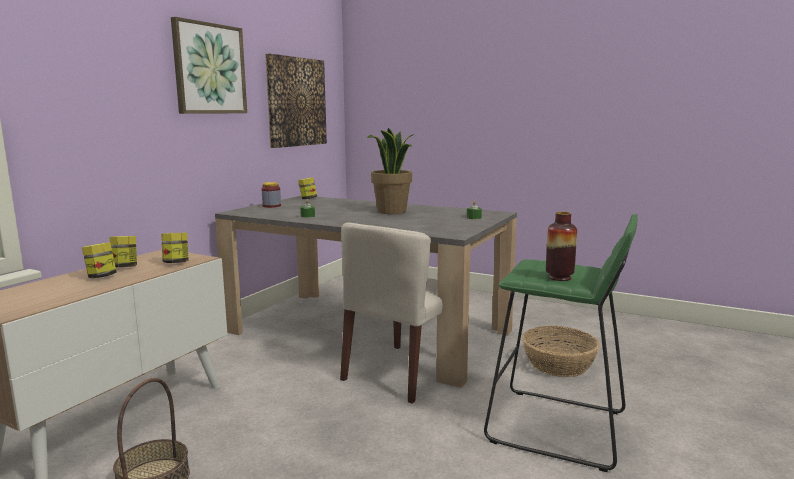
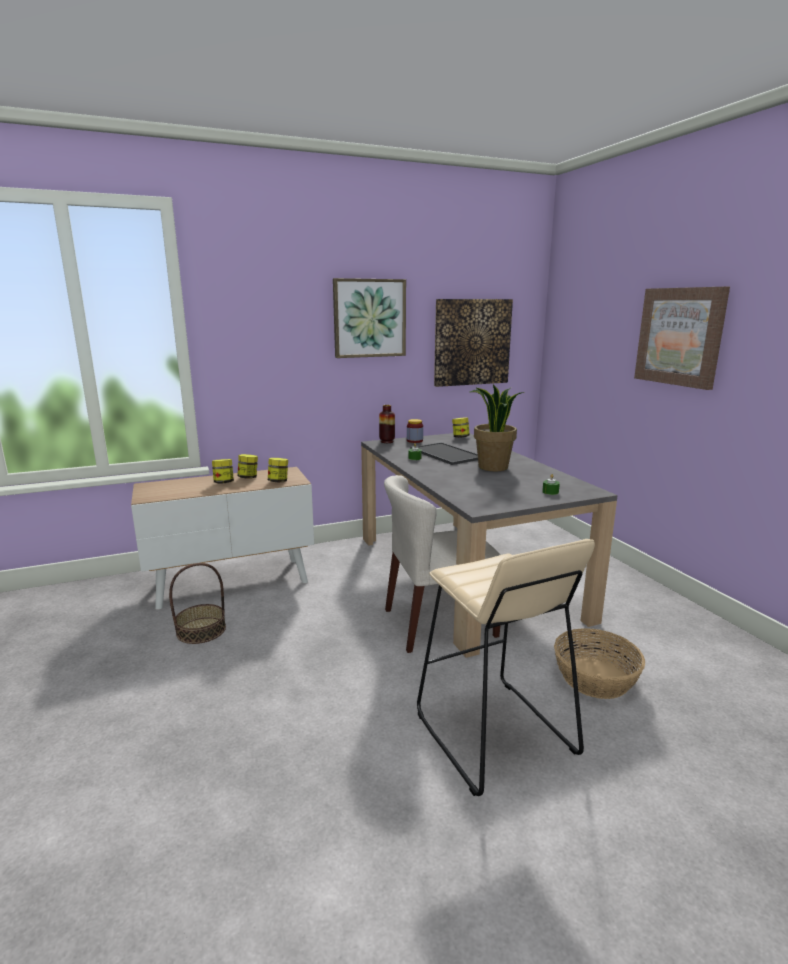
camera: 40 degrees right, 5 degrees up
green stool [484,214,638,472] -> beige stool [417,539,595,796]
vase [546,212,577,281] -> vase moved to [379,405,395,443]
none -> tray [410,442,478,465]
none -> picture [634,287,730,390]

